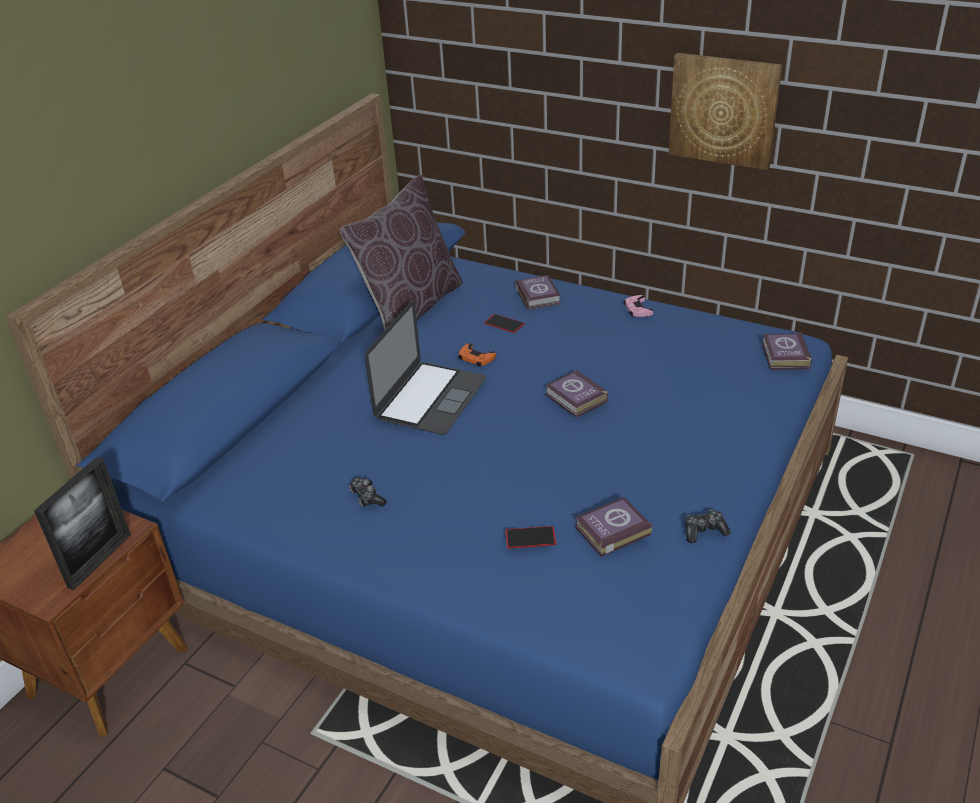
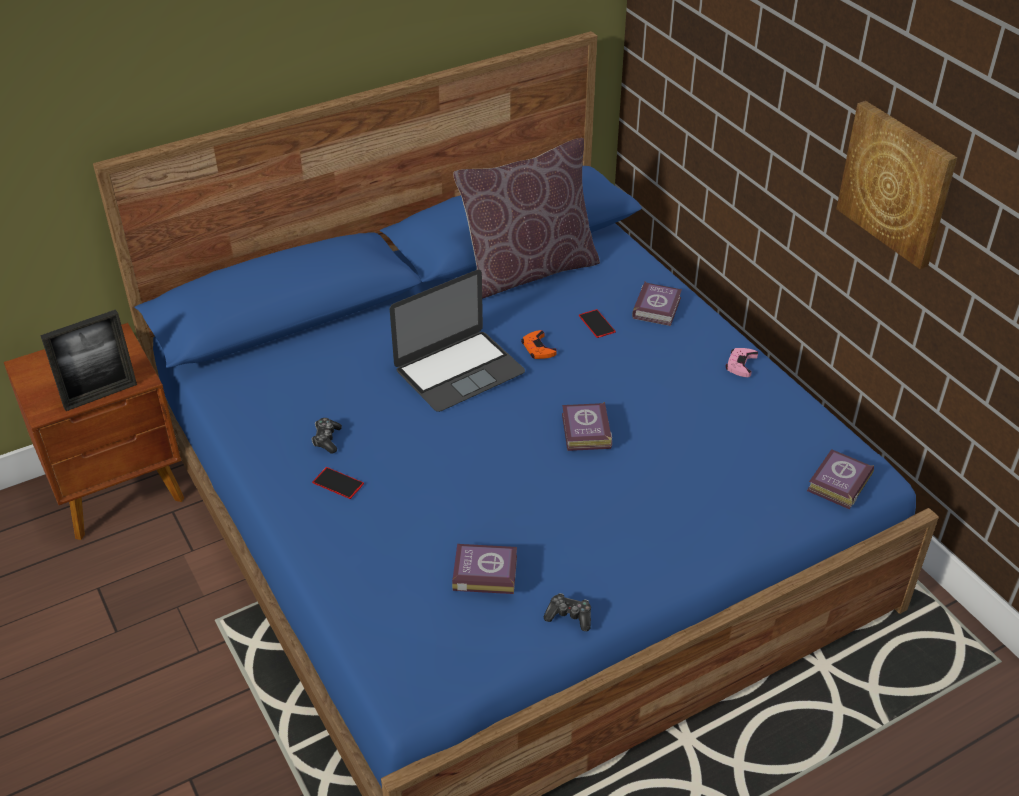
camera: 30 degrees right, 5 degrees up
phone [505,526,556,549] -> phone moved to [312,467,364,499]

